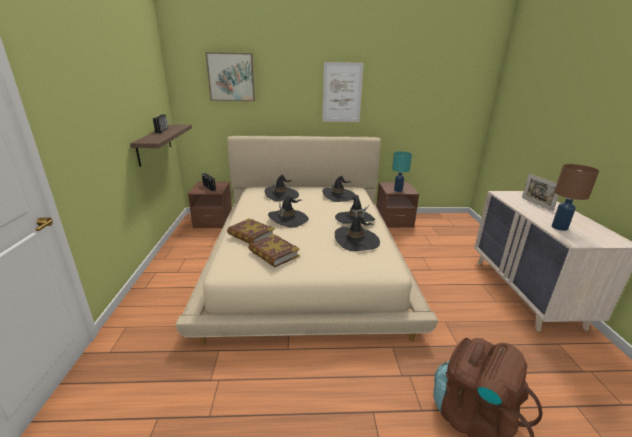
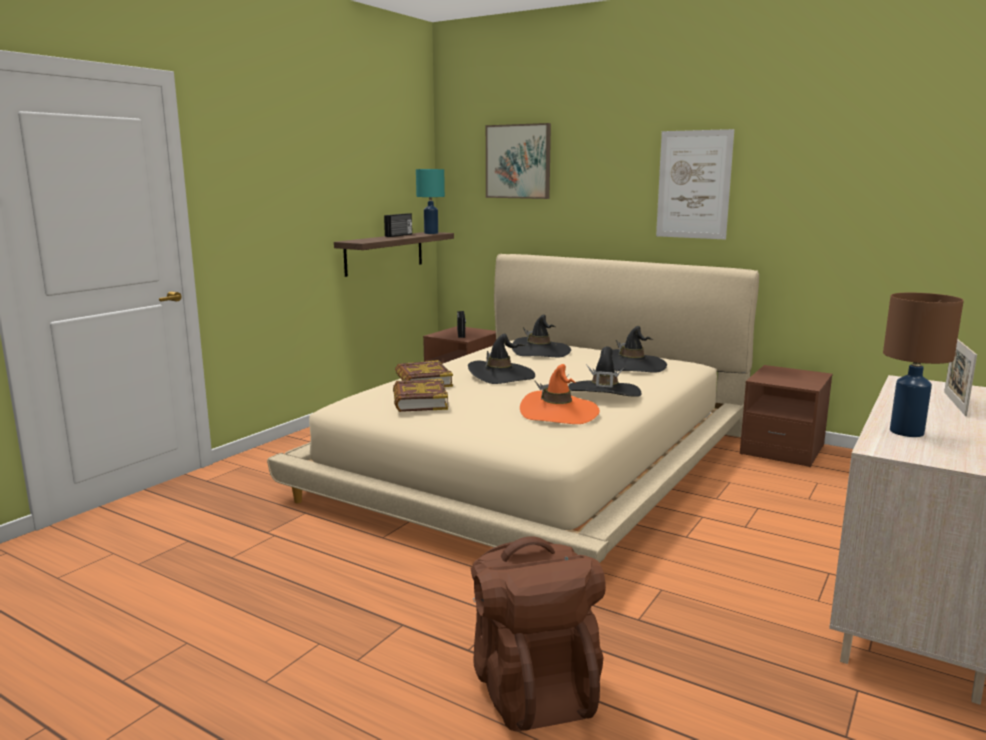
camera: 35 degrees right, 10 degrees down
black hat [335,215,380,251] -> orange hat [520,364,600,424]
turquoise table lamp [392,152,412,192] -> turquoise table lamp moved to [416,169,445,234]

